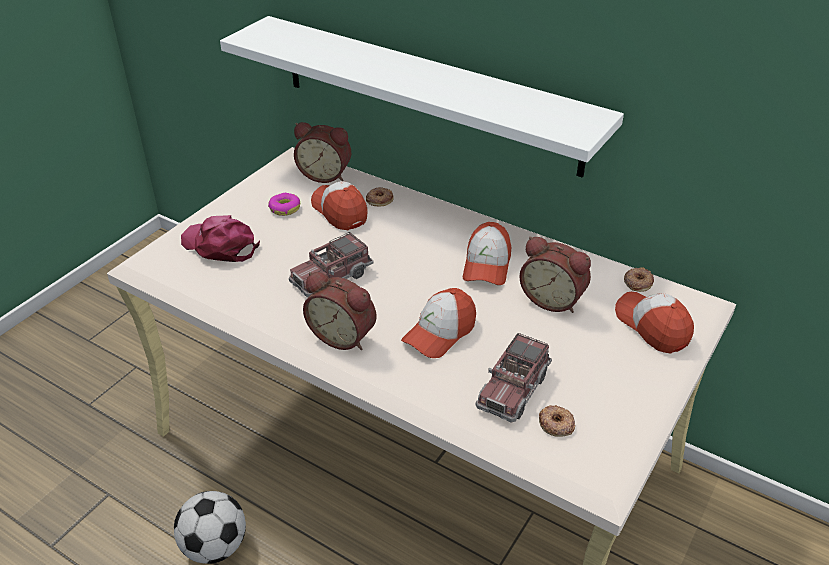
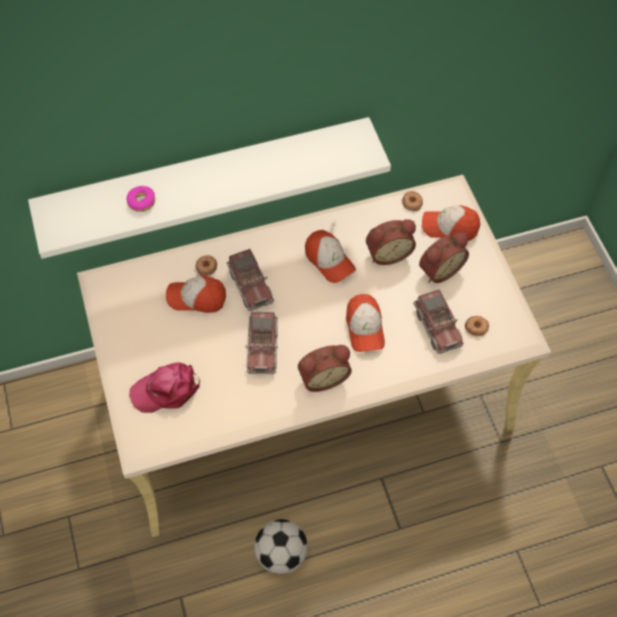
camera: 50 degrees left, 20 degrees up
donut [268,193,300,216] -> donut moved to [126,186,155,212]
alarm clock [294,122,351,183] -> alarm clock moved to [419,232,469,283]
none -> toy truck [227,249,274,311]

